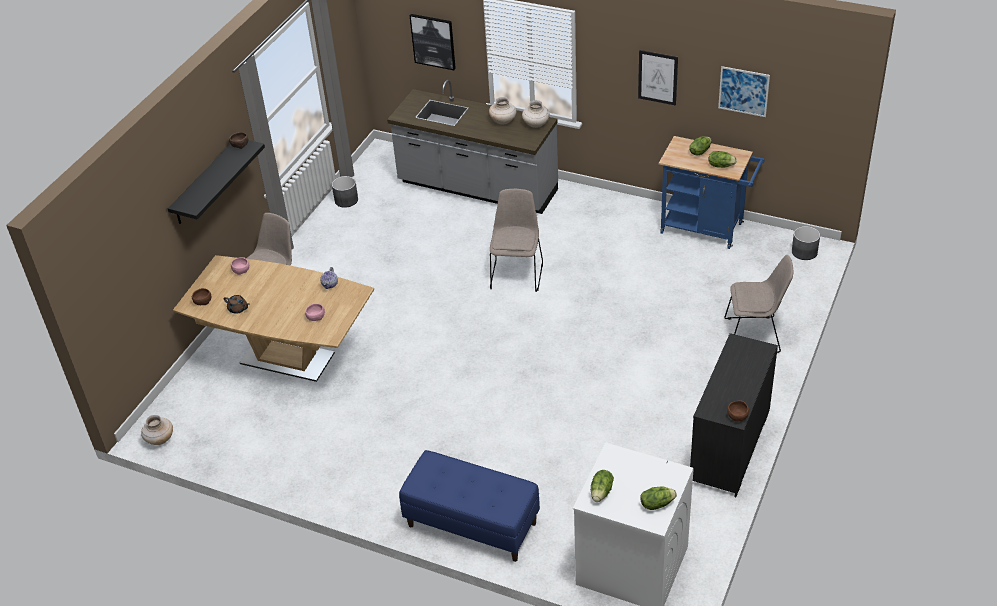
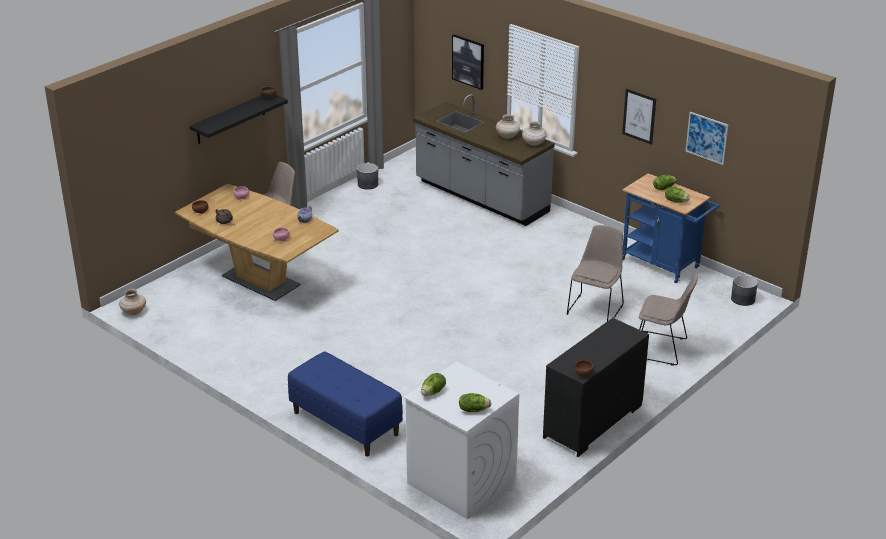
camera: 15 degrees right, 10 degrees down
beige chair [490,189,543,292] -> beige chair moved to [567,225,624,321]

